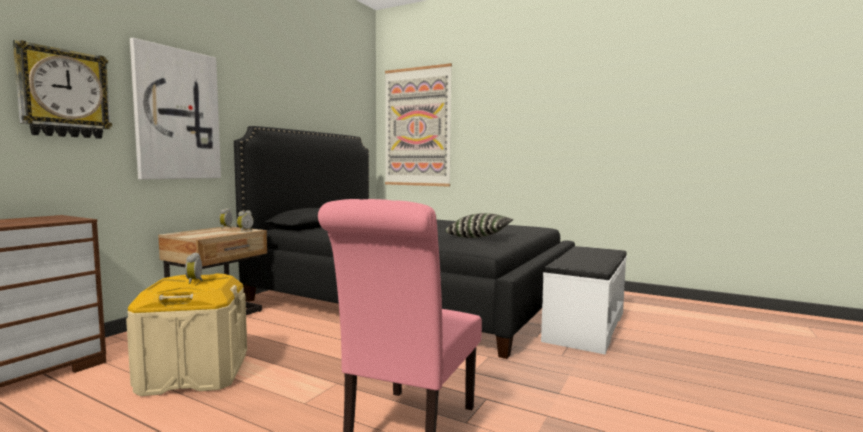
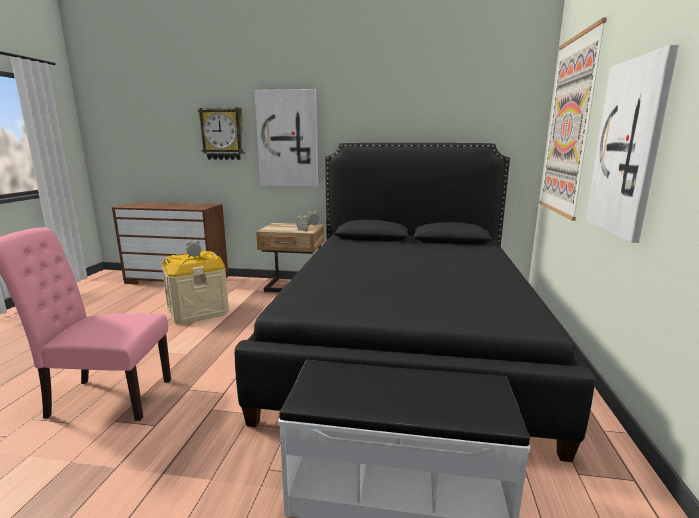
camera: 70 degrees right, 10 degrees up
pillow [446,213,513,238] -> none
none -> picture [585,44,679,243]

